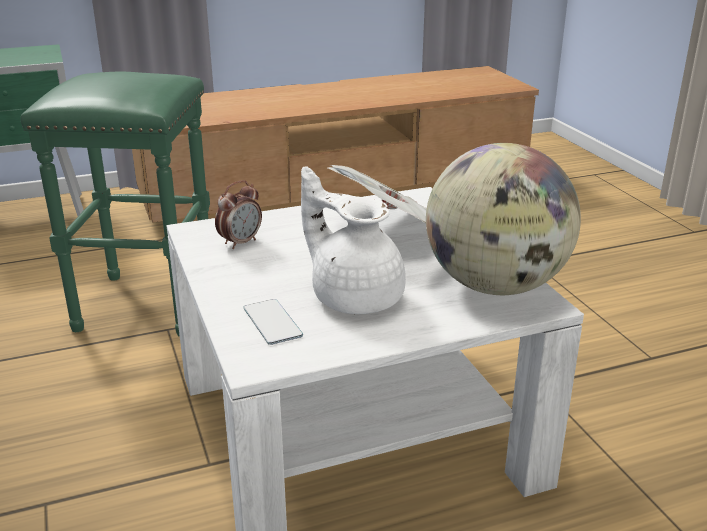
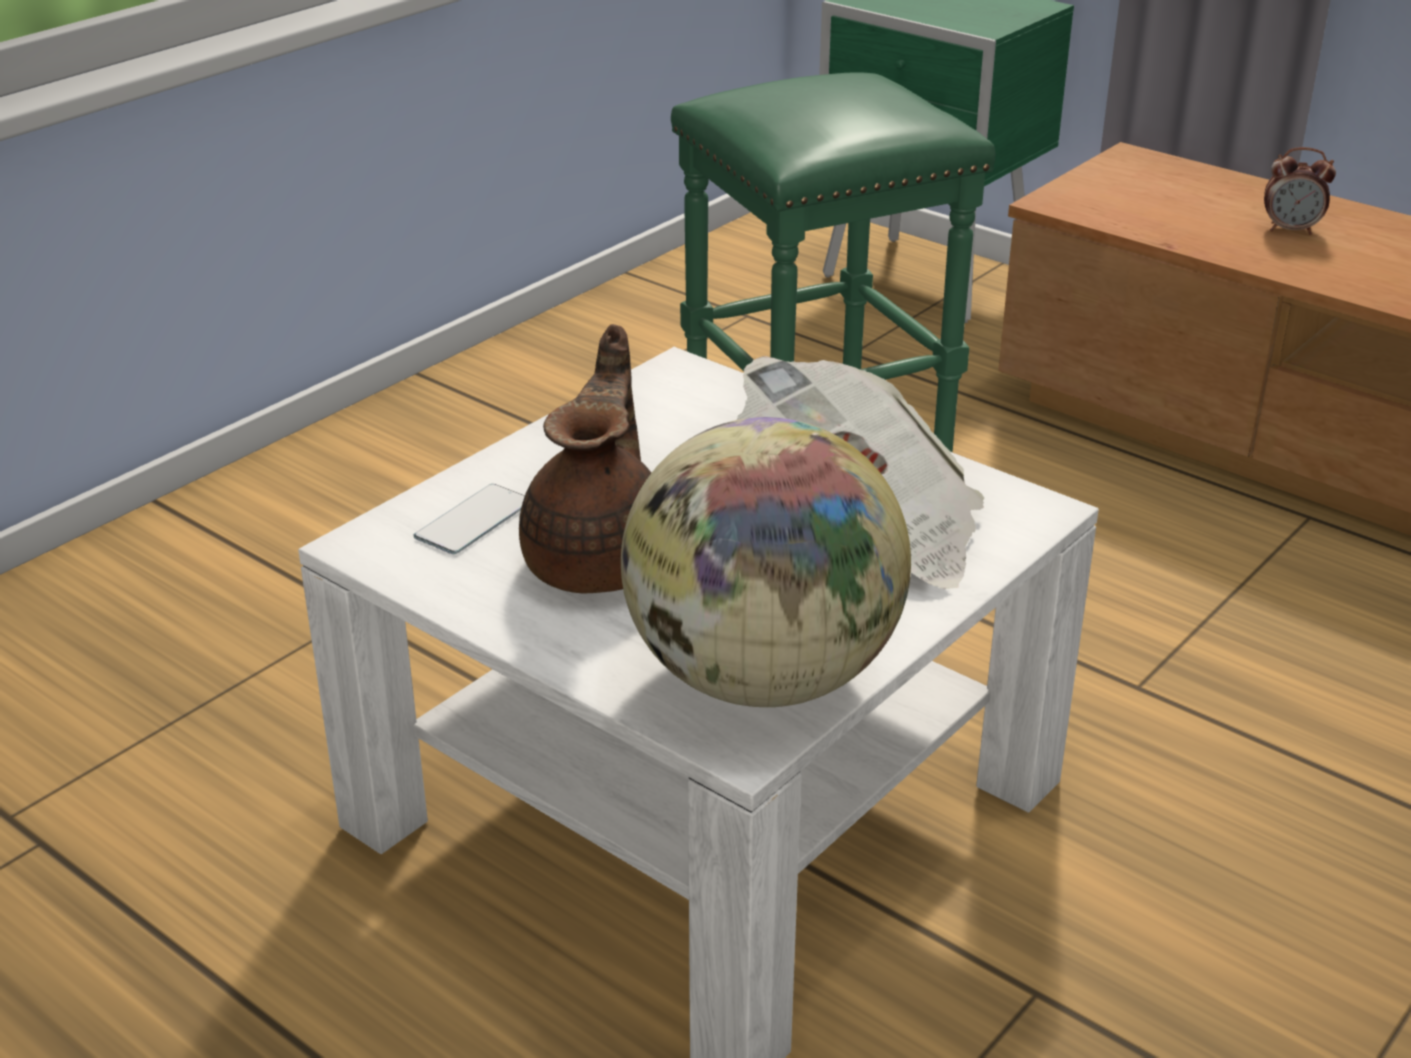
camera: 60 degrees right, 5 degrees up
alarm clock [215,180,262,249] -> alarm clock moved to [1264,147,1336,235]
white teapot [301,166,406,314] -> brown teapot [519,324,651,593]

